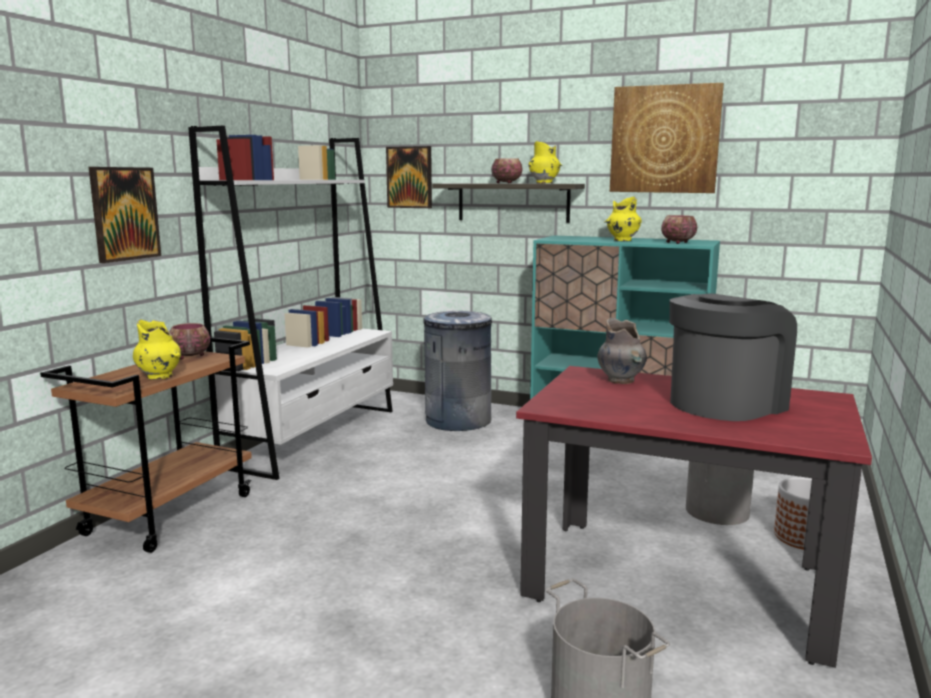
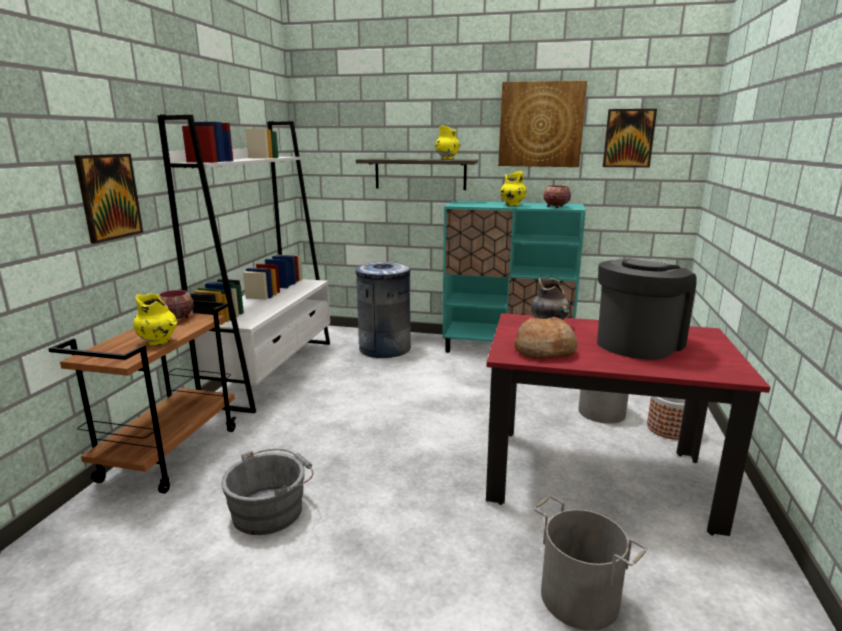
camera: 10 degrees left, 5 degrees up
picture [386,146,432,208] -> picture moved to [603,109,657,168]
bowl [491,158,522,183] -> none
none -> grey bucket [222,449,314,535]
none -> bread [514,317,577,359]

